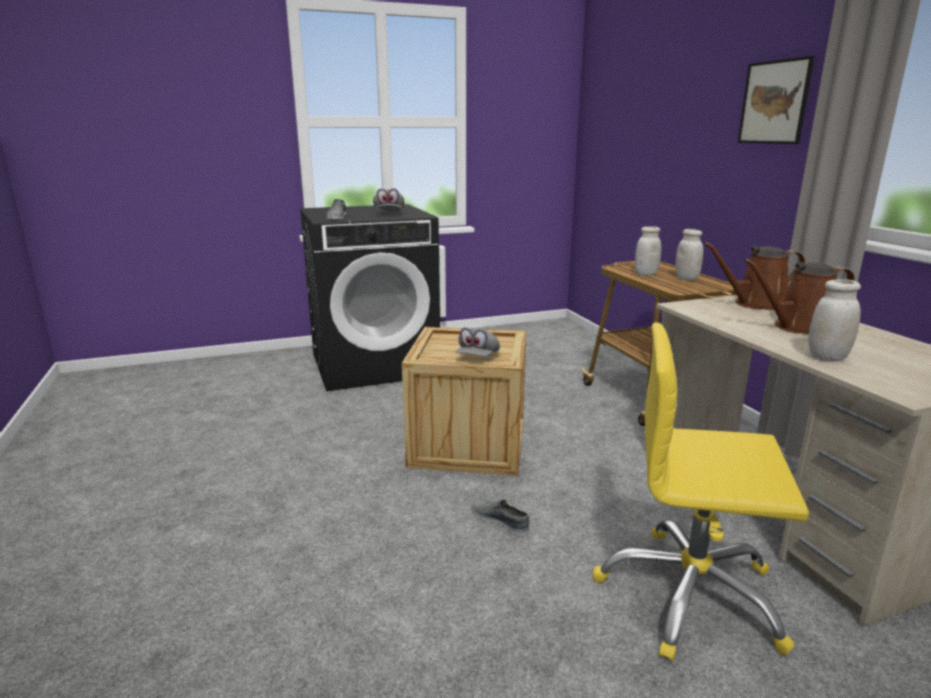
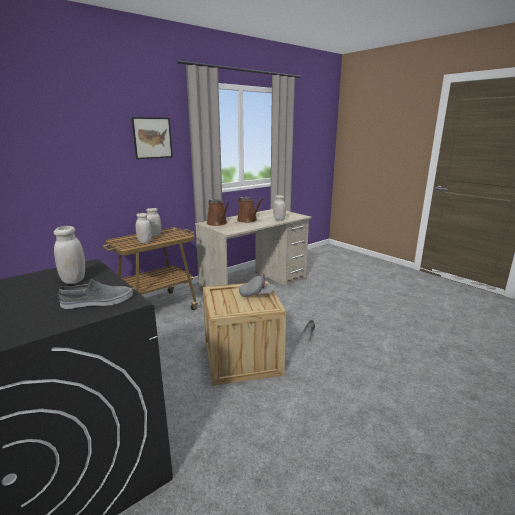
camera: 110 degrees left, 0 degrees up
grey cap [373,188,404,212] -> white jar [54,226,85,284]
yellow office chair [593,322,809,662] -> none

